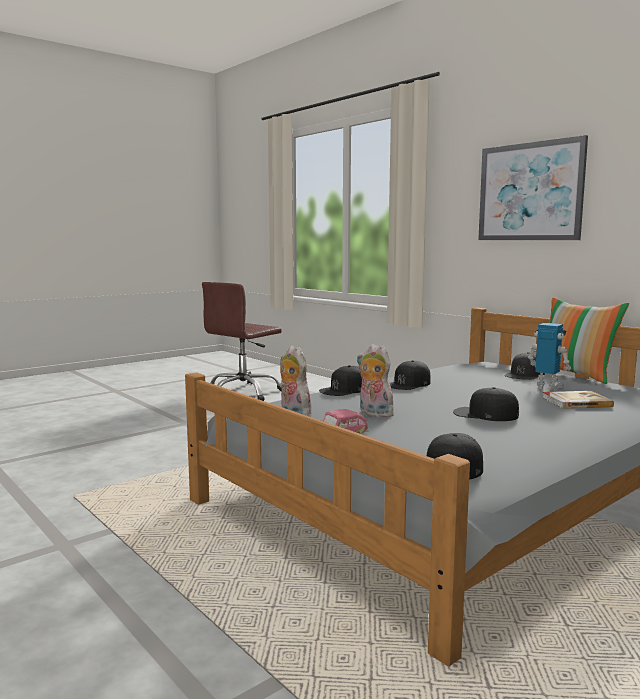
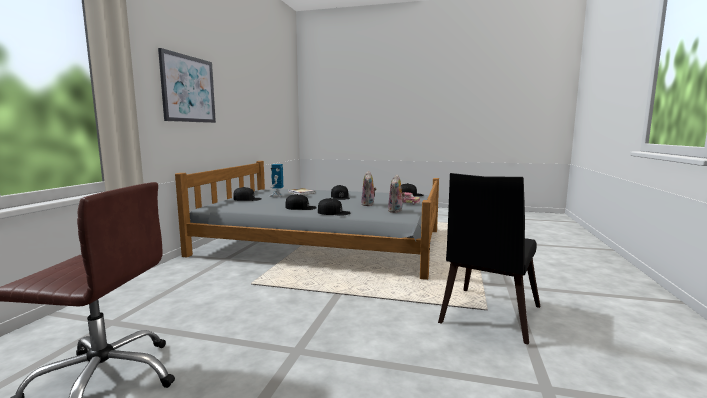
camera: 125 degrees left, 0 degrees up
pillow [549,297,629,384] -> none
none -> black chair [438,173,540,345]

